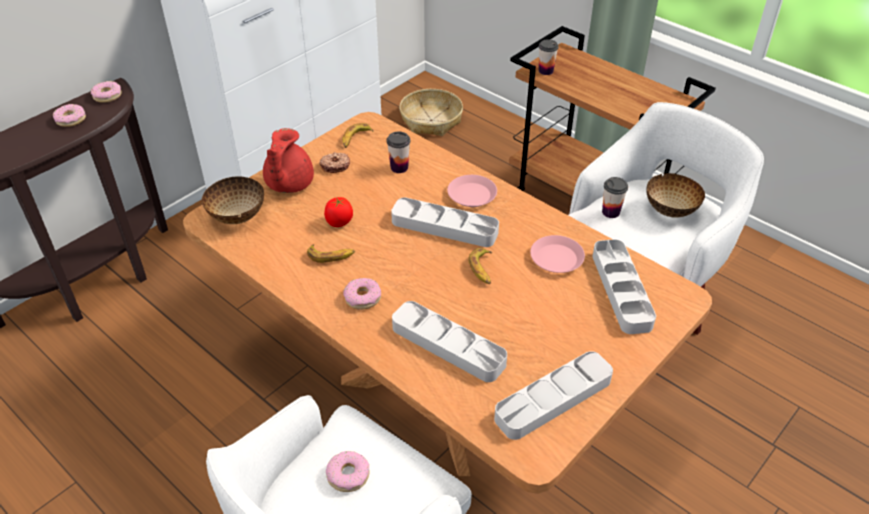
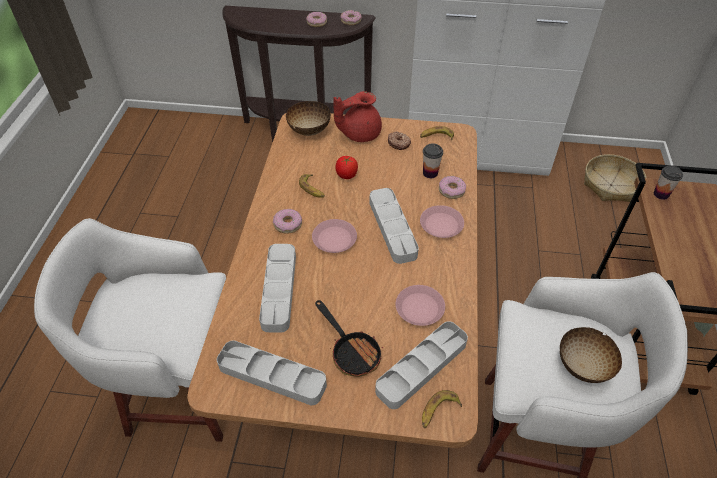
camera: 55 degrees right, 5 degrees up
donut [326,451,370,492] -> donut moved to [439,176,466,199]
banana [468,248,492,284] -> banana moved to [422,390,462,428]
cup [602,177,628,218] -> none
none -> pink plate [312,219,357,253]
none -> frying pan [315,300,383,377]

